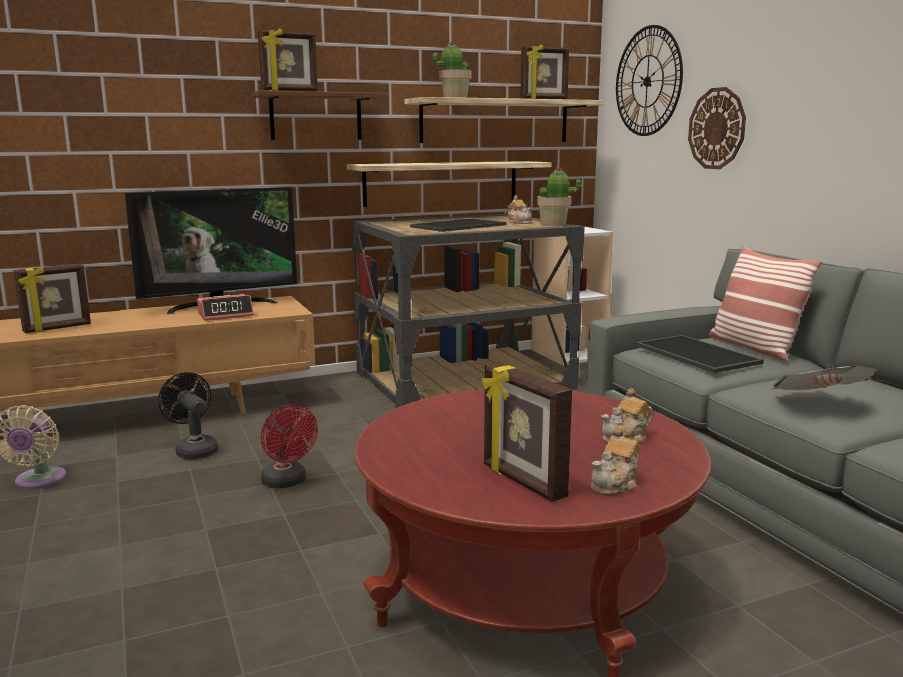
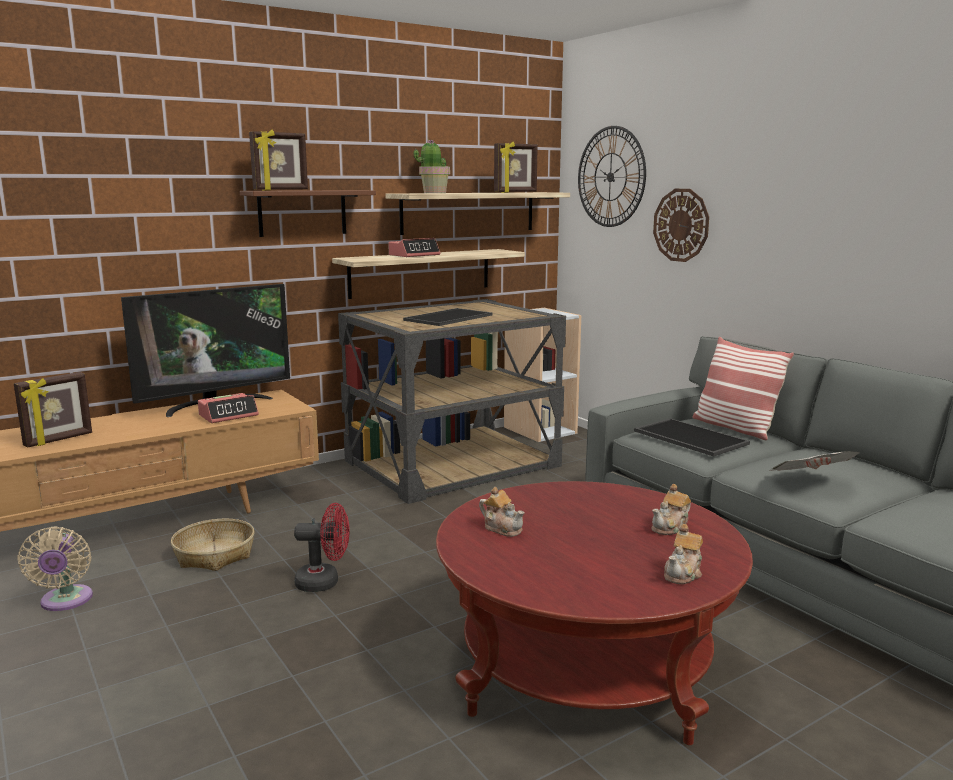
camera: 10 degrees left, 0 degrees up
black fan [158,372,218,459] -> basket [171,519,254,571]
red fan [261,404,318,488] -> red fan turned 45 degrees counterclockwise [294,503,350,592]
picture frame [482,362,572,502] -> none
teapot [507,195,532,224] -> teapot moved to [479,487,525,537]
potted plant [537,168,581,226] -> none
none -> alarm clock [388,238,440,257]

